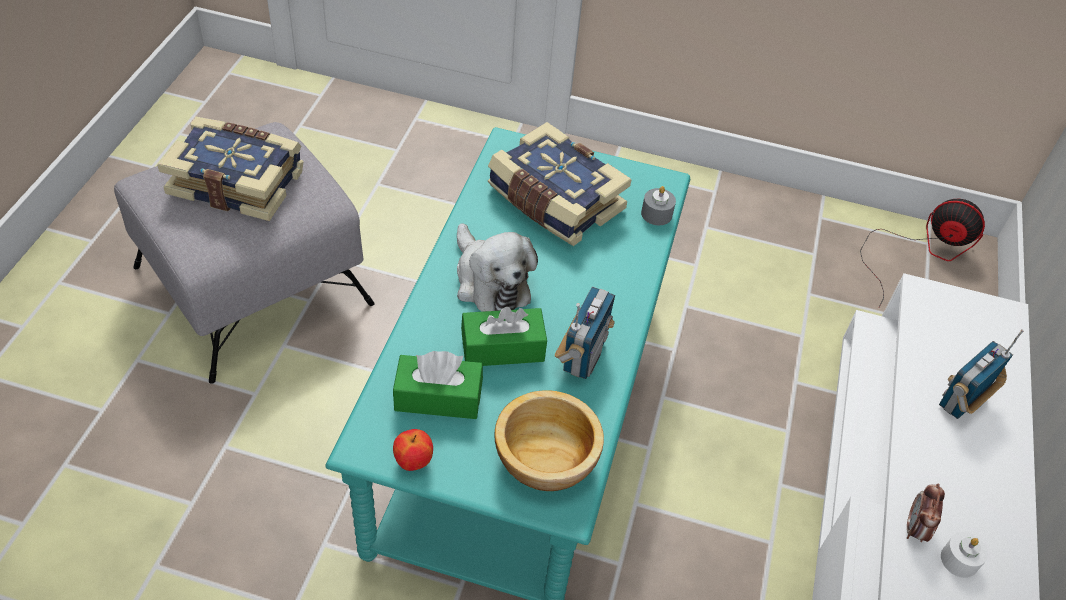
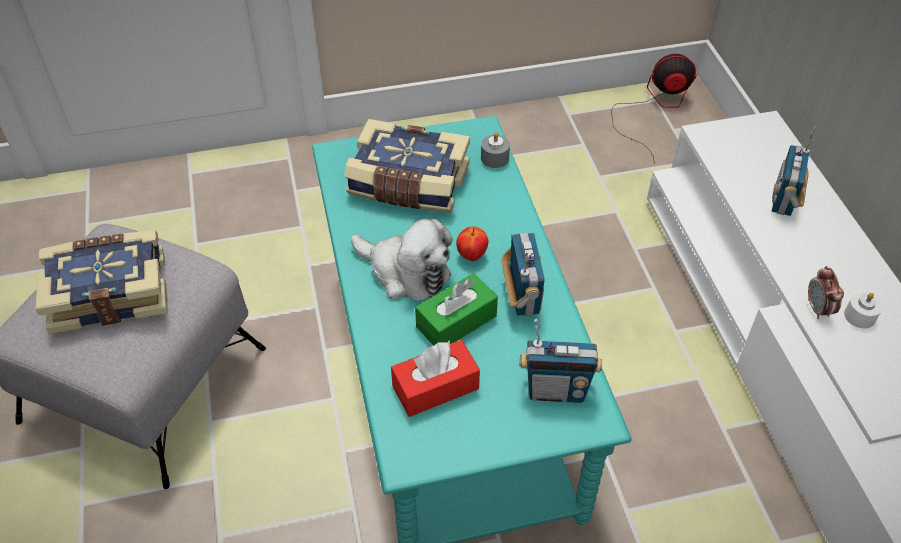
camera: 25 degrees left, 0 degrees up
green tissue box [393,351,483,419] -> red tissue box [391,340,480,417]
apple [393,429,433,471] -> apple moved to [456,227,488,261]
bowl [494,390,604,491] -> radio [520,319,602,403]

